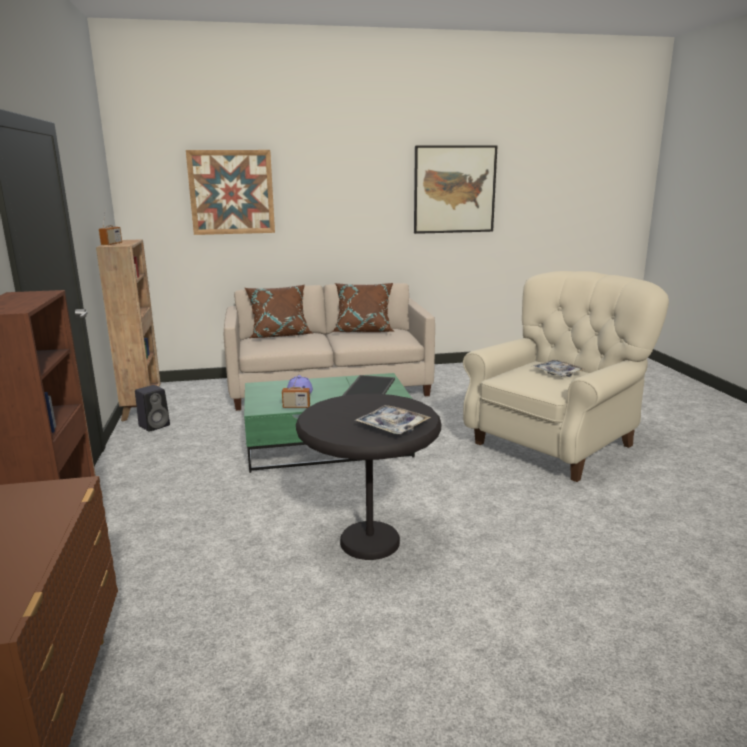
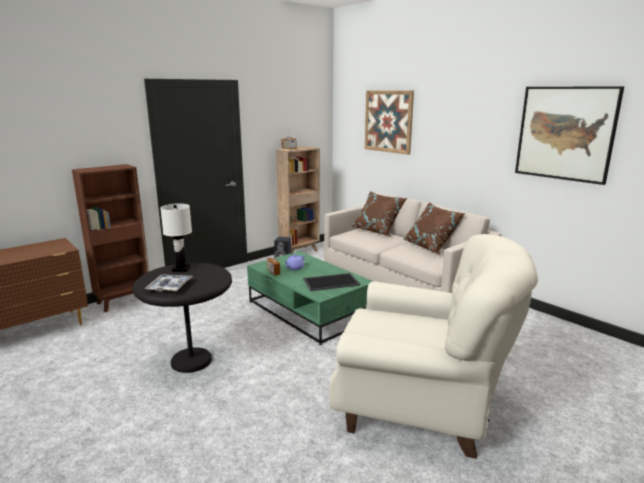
camera: 60 degrees right, 0 degrees up
tray [532,360,585,377] -> none
none -> white table lamp [160,203,192,272]

